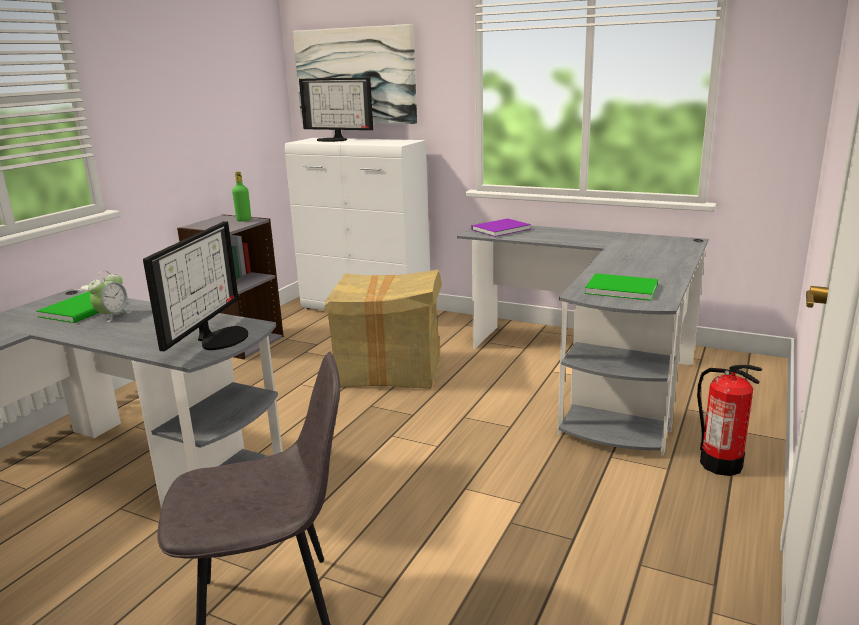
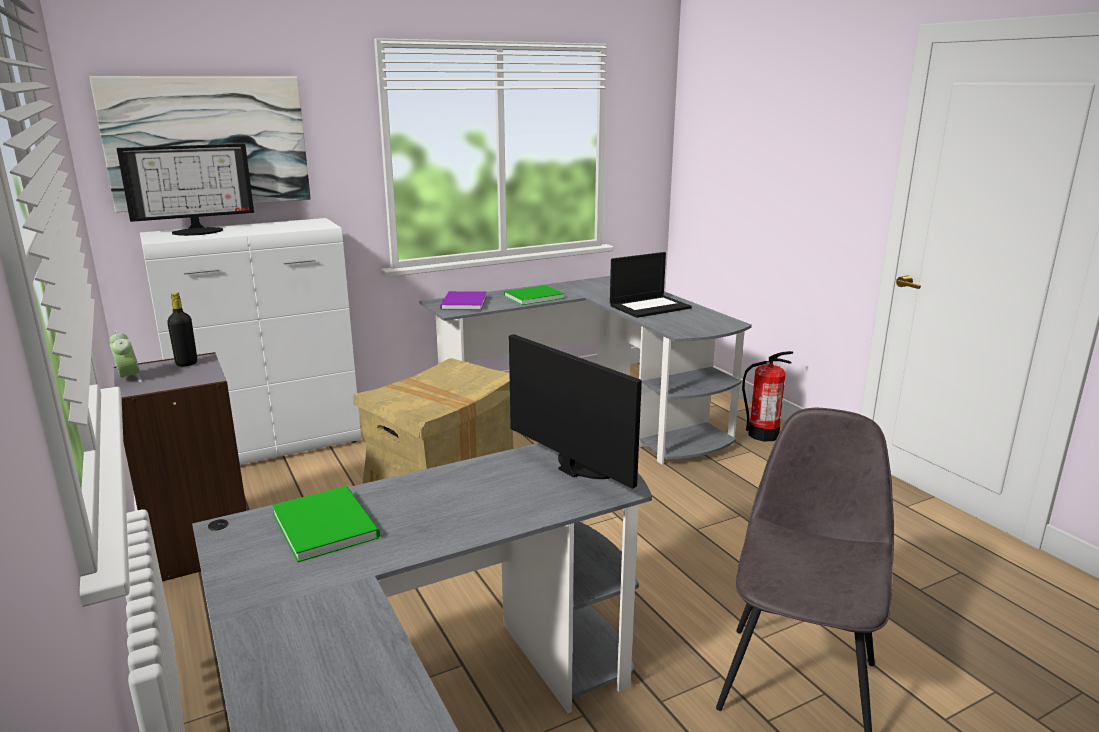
camera: 55 degrees left, 0 degrees up
alarm clock [88,271,131,322] -> alarm clock moved to [109,330,142,382]
green bottle [232,172,251,222] -> black bottle [167,292,197,367]
green book [585,273,658,301] -> green book moved to [504,285,565,305]
none -> laptop [610,252,692,318]

